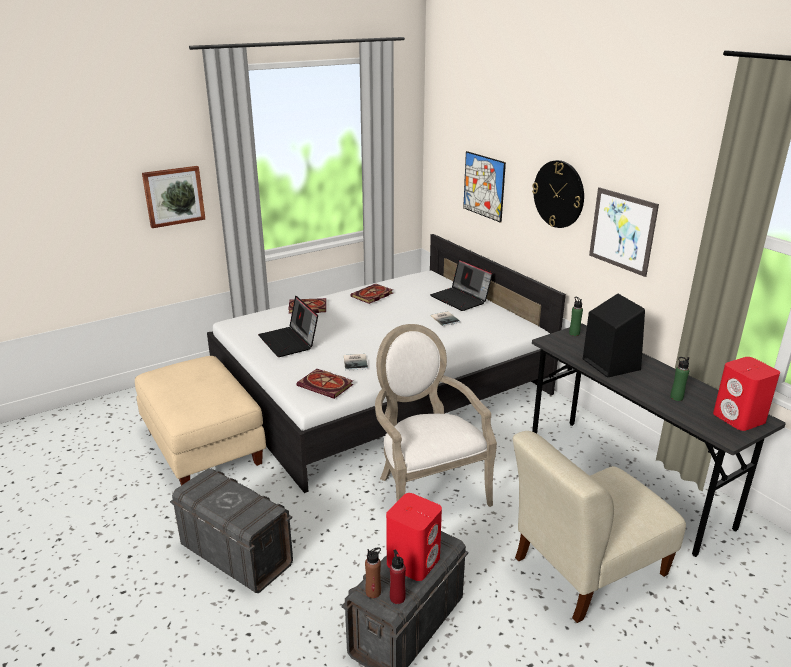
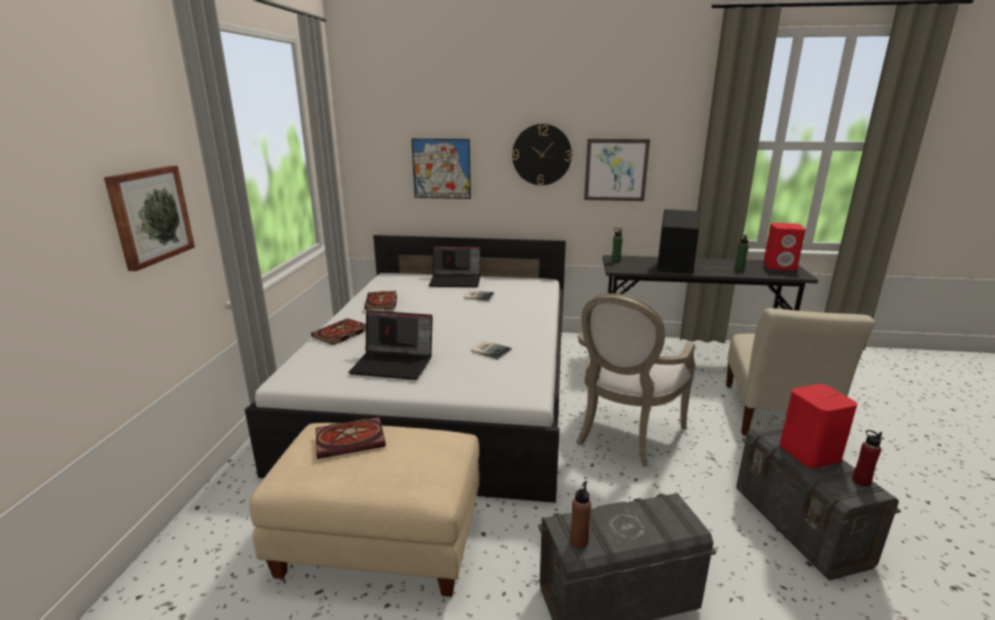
camera: 50 degrees left, 5 degrees down
book [297,369,353,399] -> book moved to [316,417,386,459]
brown bottle [365,547,381,598] -> brown bottle moved to [570,481,591,548]
armchair [375,324,497,507] -> armchair turned 75 degrees counterclockwise [576,293,695,466]

